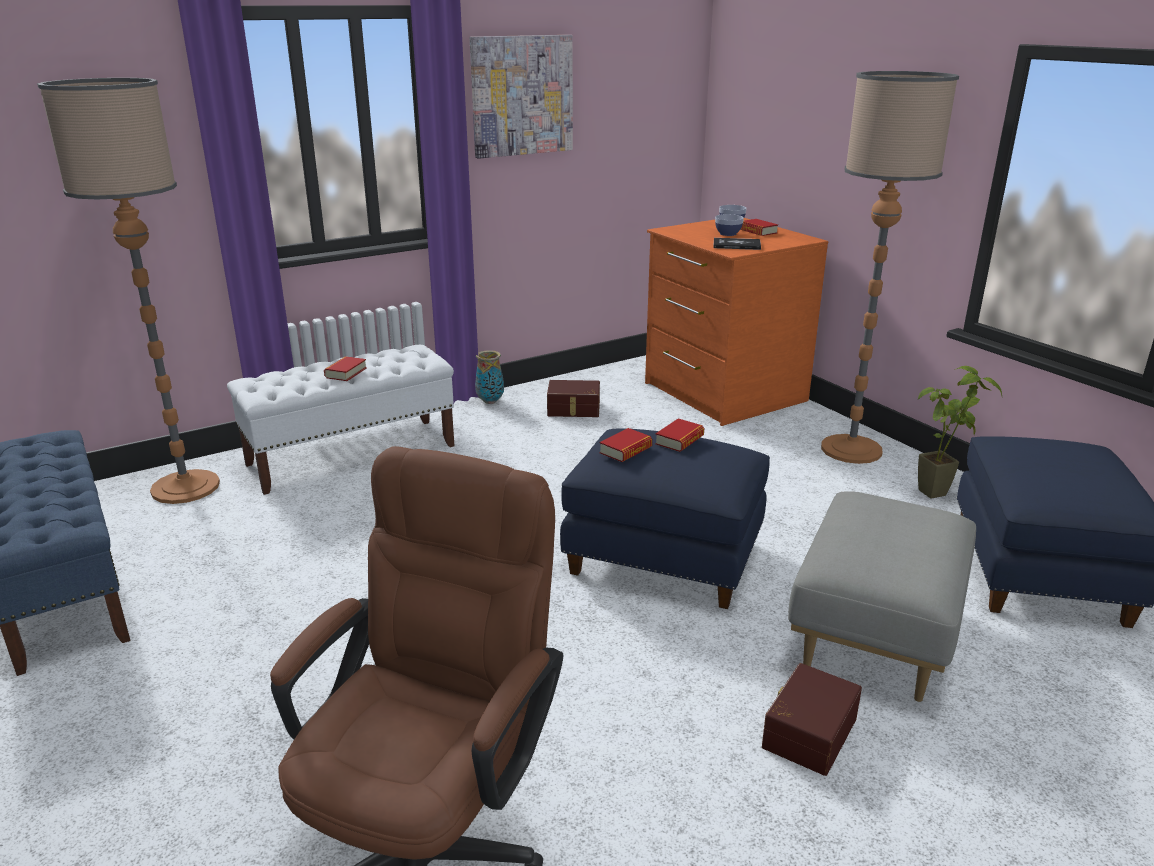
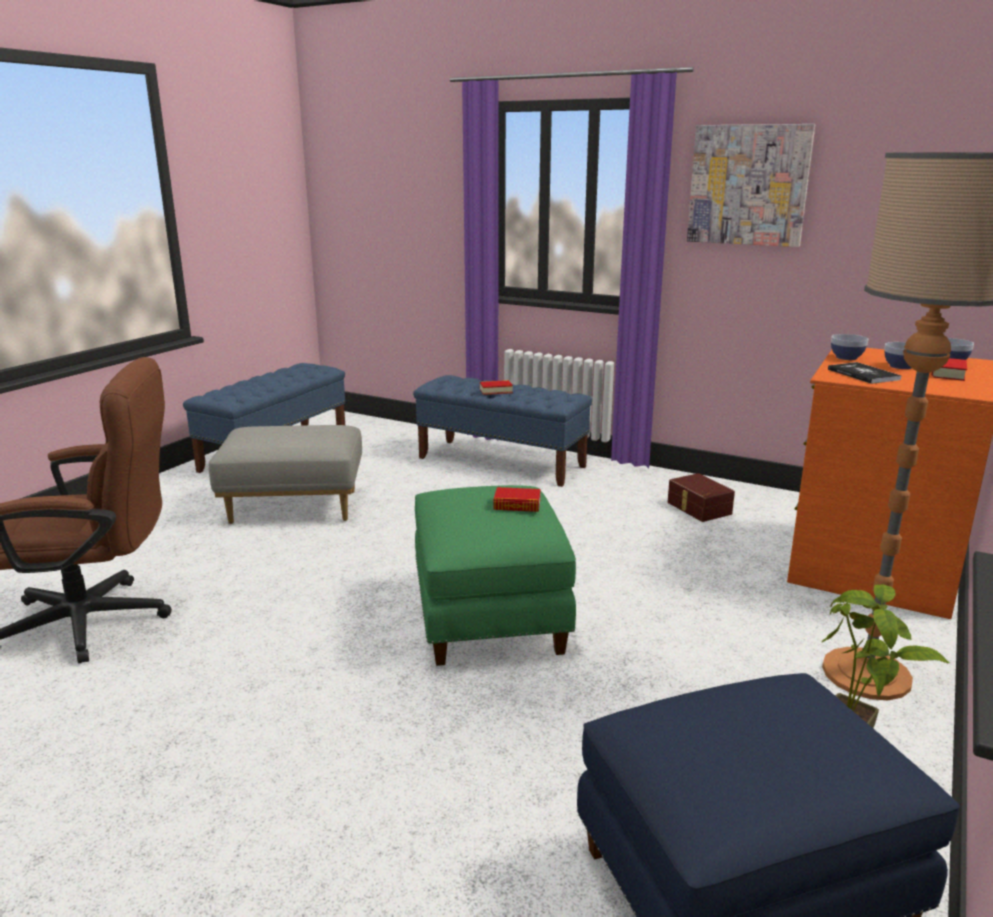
camera: 60 degrees right, 5 degrees down
floor lamp [37,78,220,504] -> none
white bench [227,345,454,495] -> blue bench [413,375,592,487]
vase [475,350,504,404] -> none
blue ottoman [560,428,770,609] -> green ottoman [415,485,576,666]
book [599,428,652,462] -> none
brown storage box [762,663,862,776] -> none
grey ottoman [788,491,976,702] -> grey ottoman moved to [209,425,362,524]
none -> bowl [831,334,868,360]

